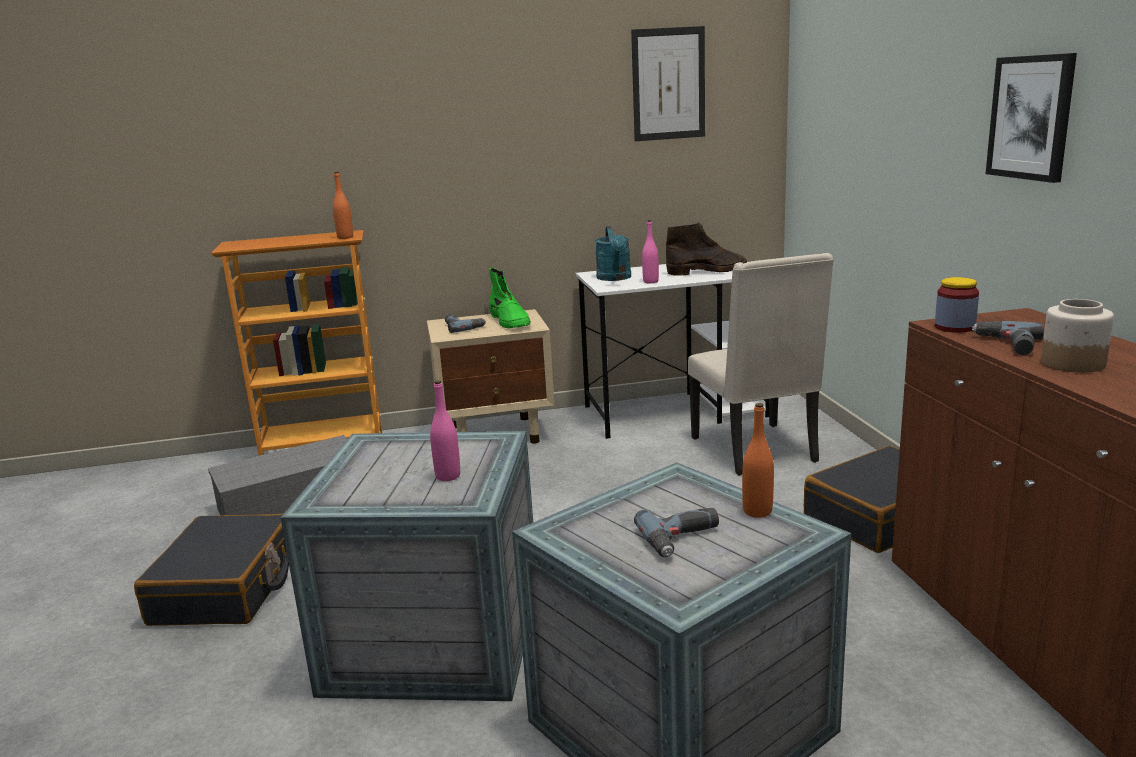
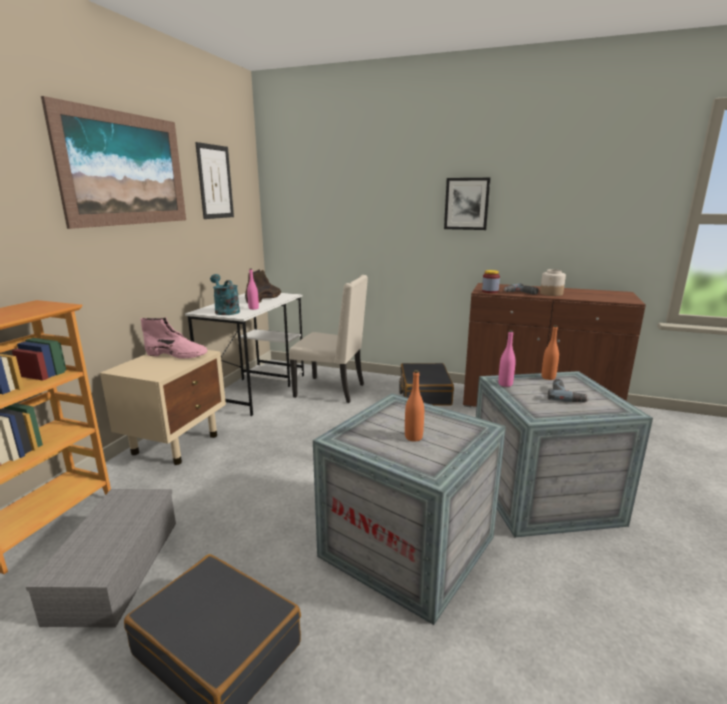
camera: 60 degrees left, 0 degrees up
orange bottle [333,172,353,239] -> orange bottle moved to [405,370,424,441]
pink bottle [430,380,460,481] -> pink bottle moved to [498,330,516,387]
power drill [445,314,486,333] -> none
green boot [489,268,531,328] -> pink boot [141,317,208,359]
turquoise watering can [595,226,631,281] -> turquoise watering can turned 150 degrees counterclockwise [210,274,240,315]
none -> picture [41,96,186,229]

